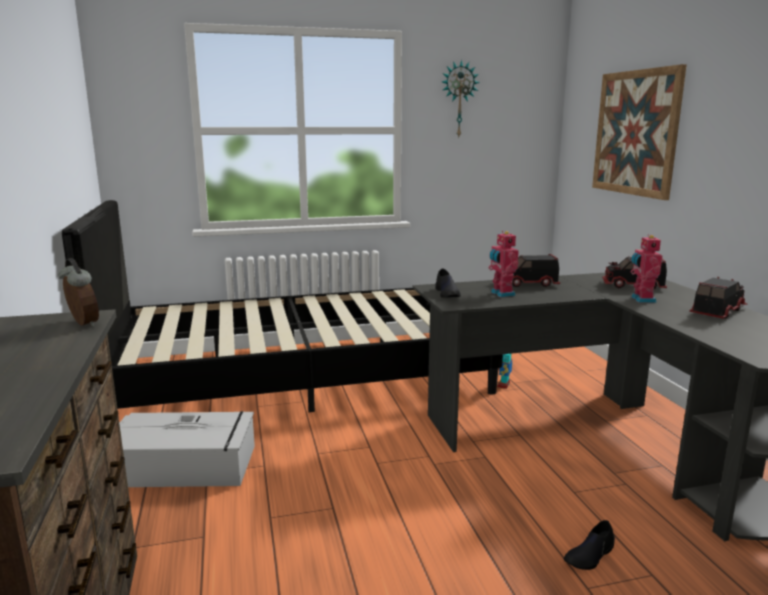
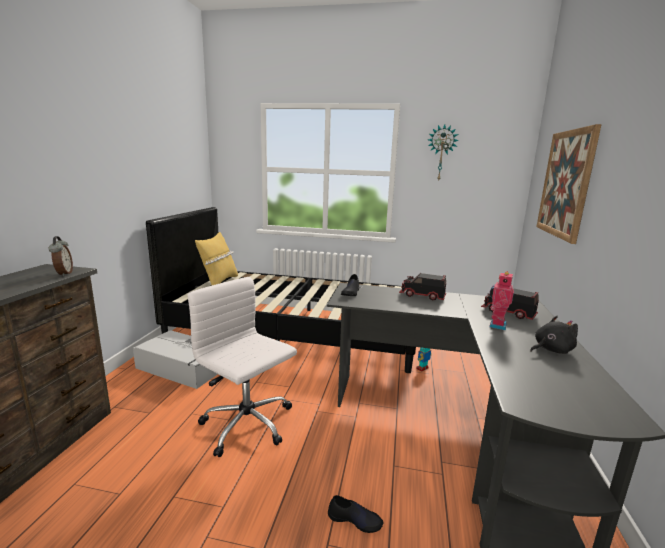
camera: 25 degrees right, 0 degrees up
toy robot [488,231,519,297] -> none
black shoe [564,520,615,570] -> black shoe turned 150 degrees counterclockwise [328,495,383,533]
toy truck [689,277,748,319] -> black plush toy [530,316,578,354]
none -> white office chair [187,277,297,457]
none -> yellow pillow [195,232,238,285]

